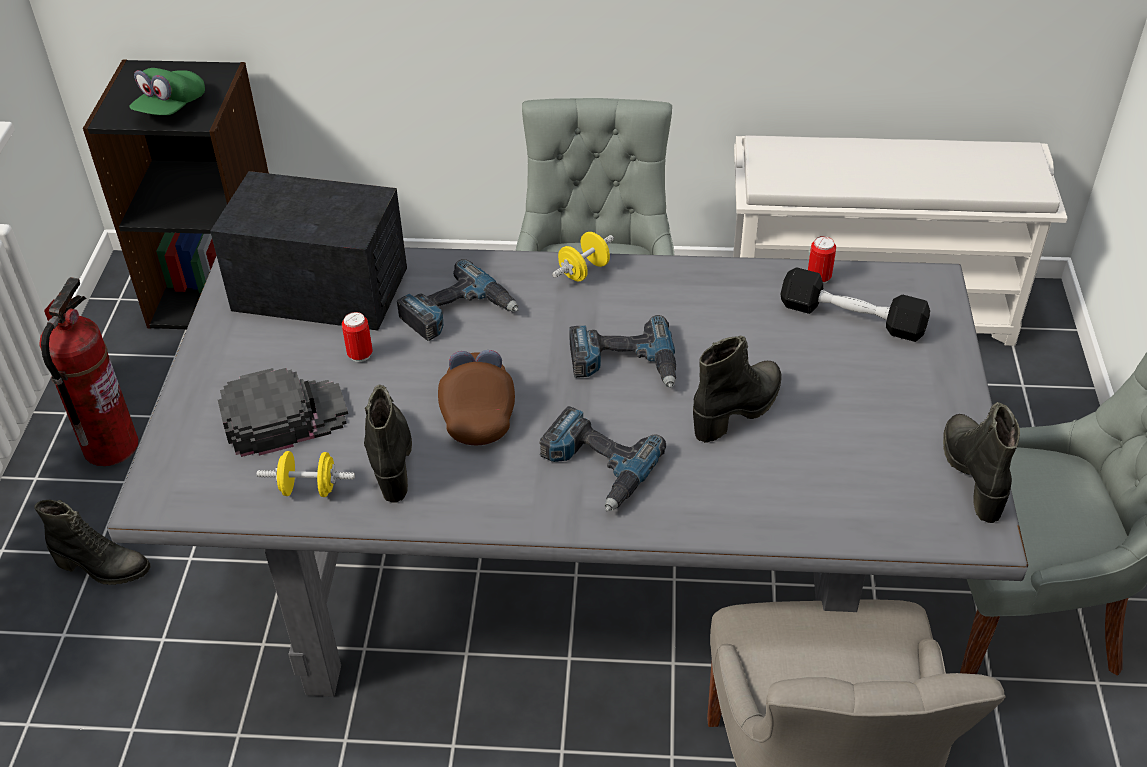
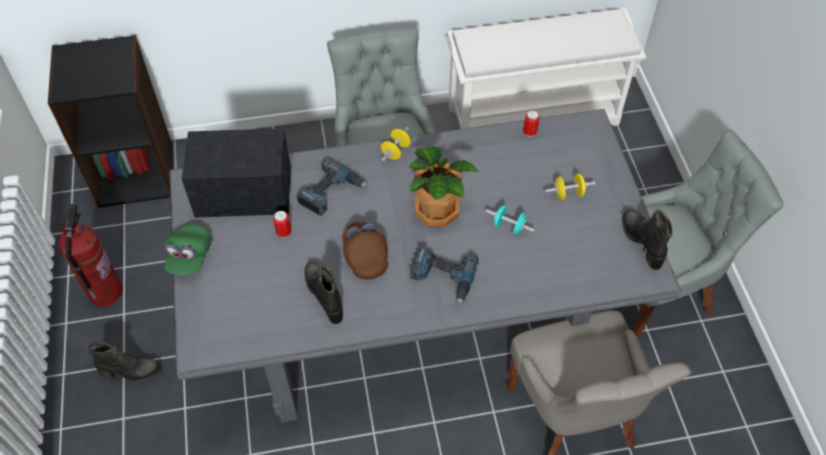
camera: 15 degrees left, 10 degrees up
green cap [129,68,205,115] -> green cap moved to [164,224,211,275]
black cap [218,368,348,457] -> none
yellow dumbbell [257,451,355,497] -> yellow dumbbell moved to [545,173,595,200]
power drill [569,315,676,388] -> potted plant [409,146,479,227]
black boot [693,336,782,443] -> turquoise dumbbell [486,205,535,235]
black dumbbell [780,267,930,342] -> none

